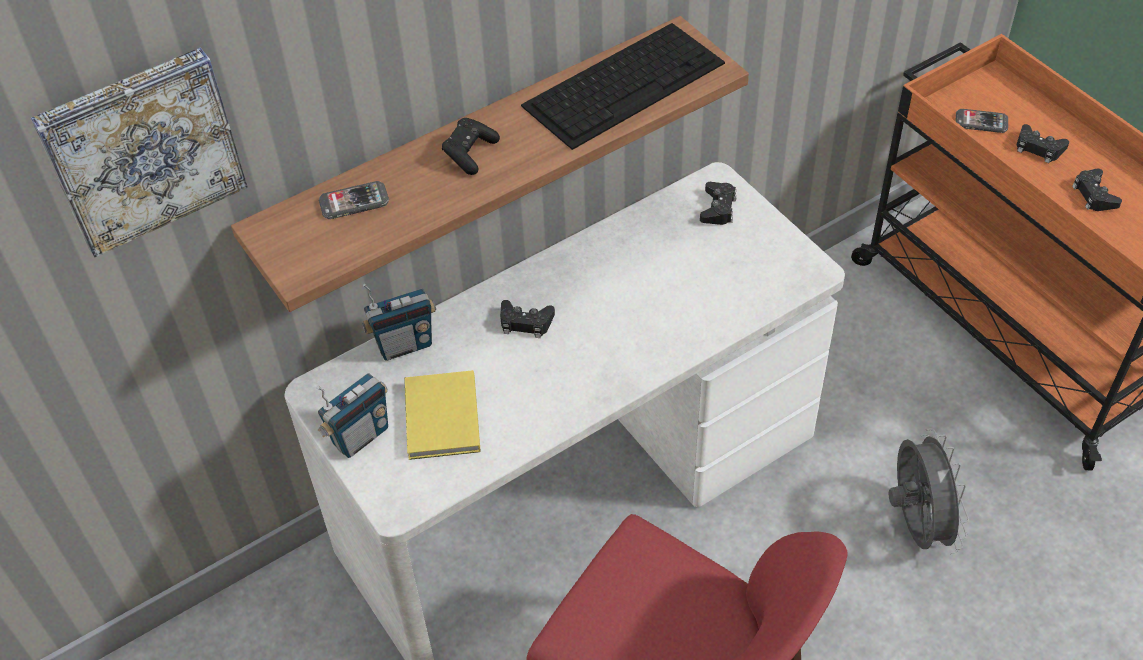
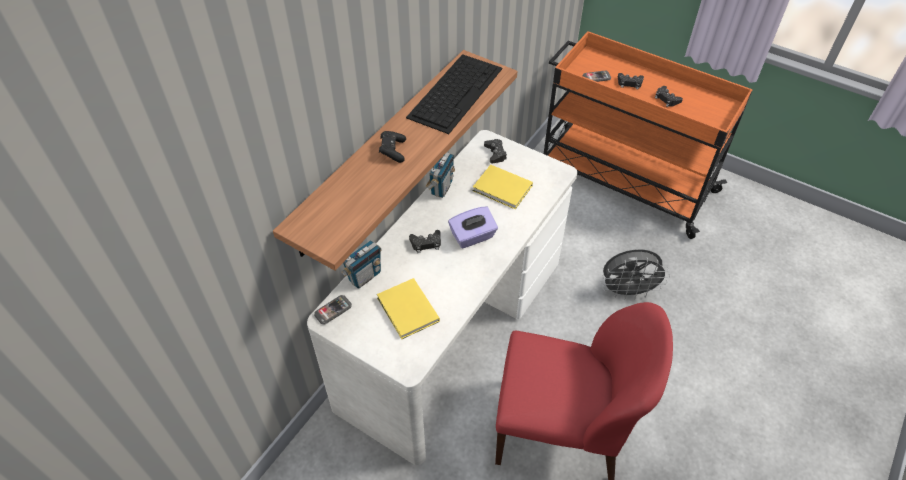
camera: 25 degrees left, 0 degrees up
picture [31,48,248,257] -> none
radio [317,373,388,458] -> radio moved to [426,153,455,198]
phone [319,181,389,219] -> phone moved to [314,295,352,325]
grey fan [889,429,969,554] -> grey fan turned 120 degrees clockwise [601,249,670,300]
none -> purple tissue box [448,206,498,248]
none -> yellow book [473,164,533,209]

